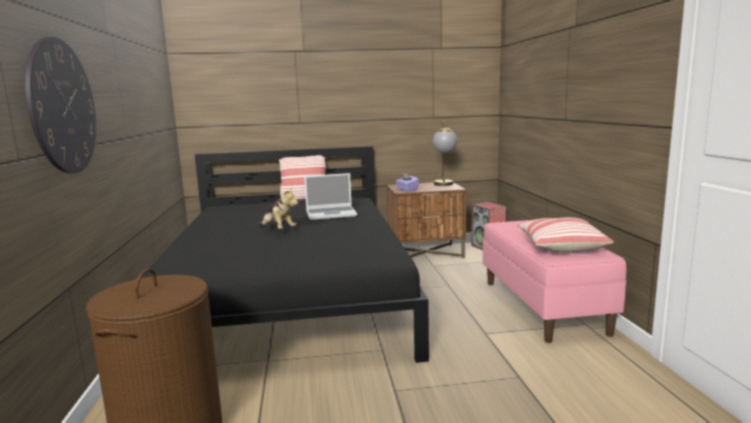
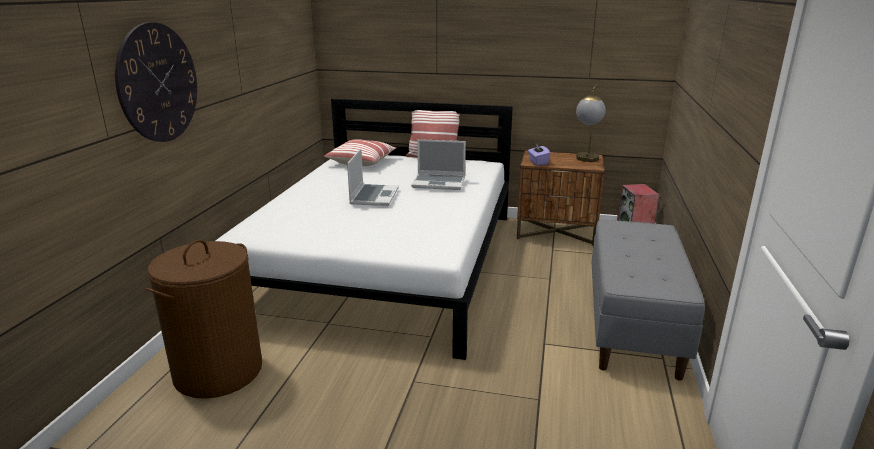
camera: 20 degrees right, 10 degrees up
black bed [142,146,429,363] -> white bed [216,98,513,360]
plush toy [258,187,298,229] -> laptop [347,149,399,206]
pink bench [483,220,627,343] -> grey bench [592,219,705,381]
pillow [517,217,614,253] -> pillow moved to [324,139,397,166]

